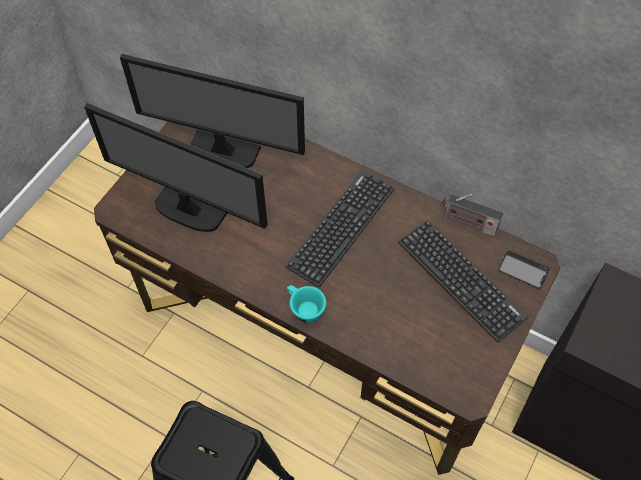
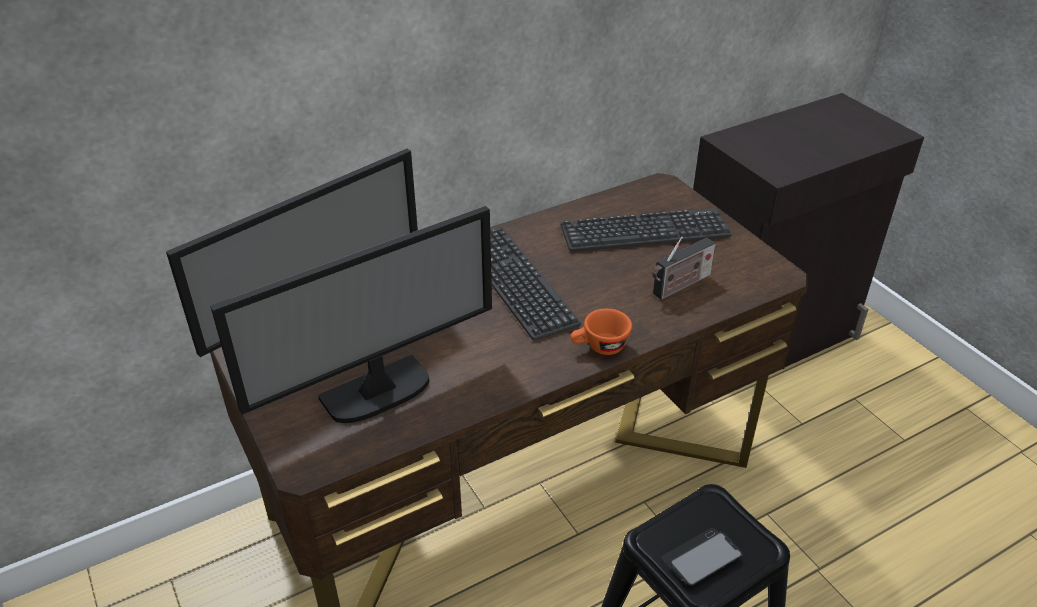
camera: 60 degrees left, 20 degrees down
turquoise cup [287,285,326,323] -> orange cup [570,309,632,355]
radio [442,194,503,237] -> radio moved to [652,236,716,300]
phone [498,251,549,289] -> phone moved to [662,528,743,586]

